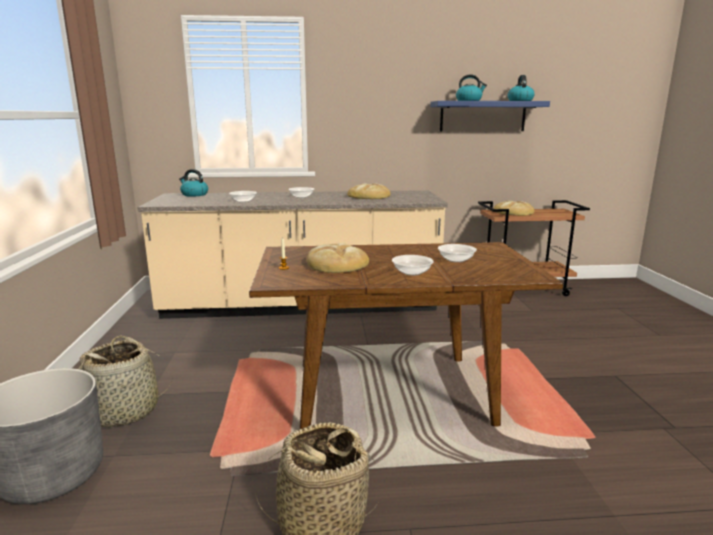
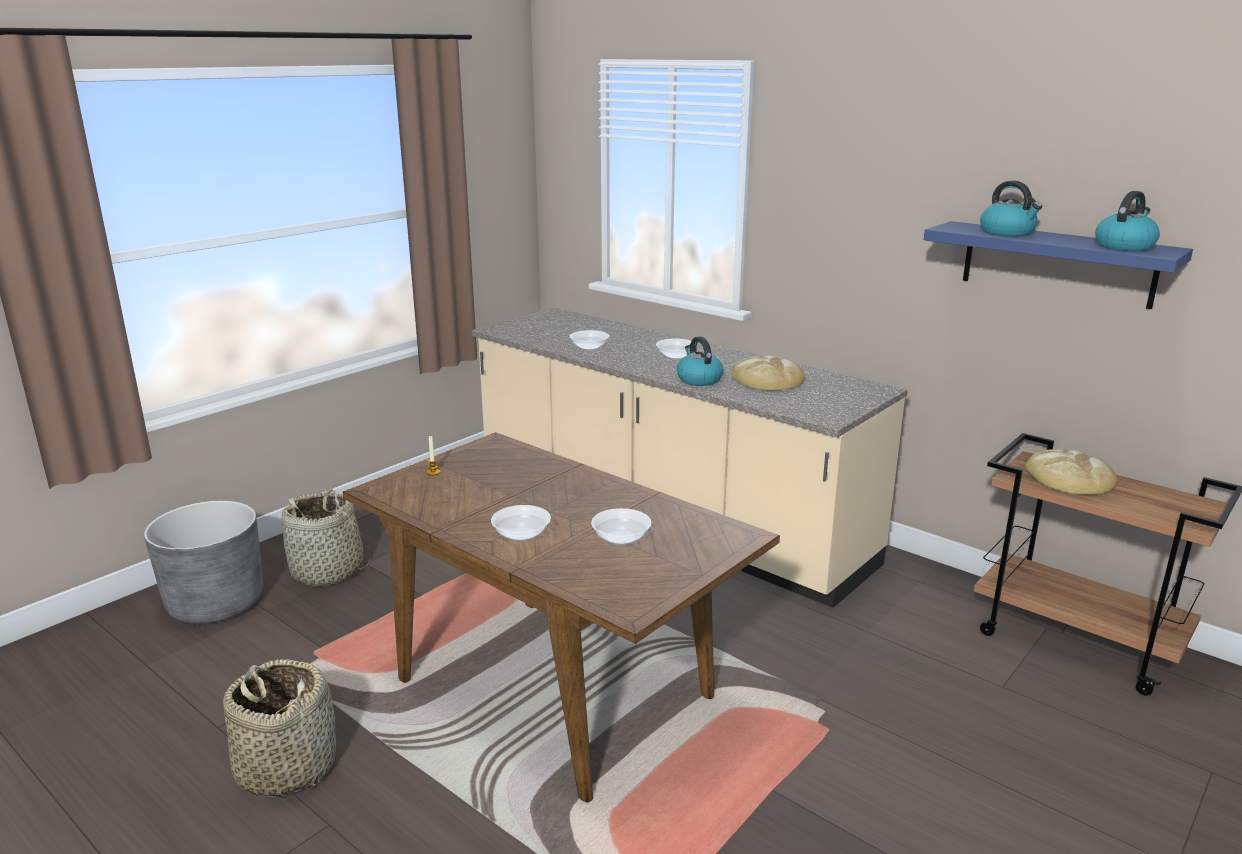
camera: 45 degrees right, 5 degrees up
kettle [179,169,208,197] -> kettle moved to [677,336,724,386]
bread [307,243,369,273] -> none

